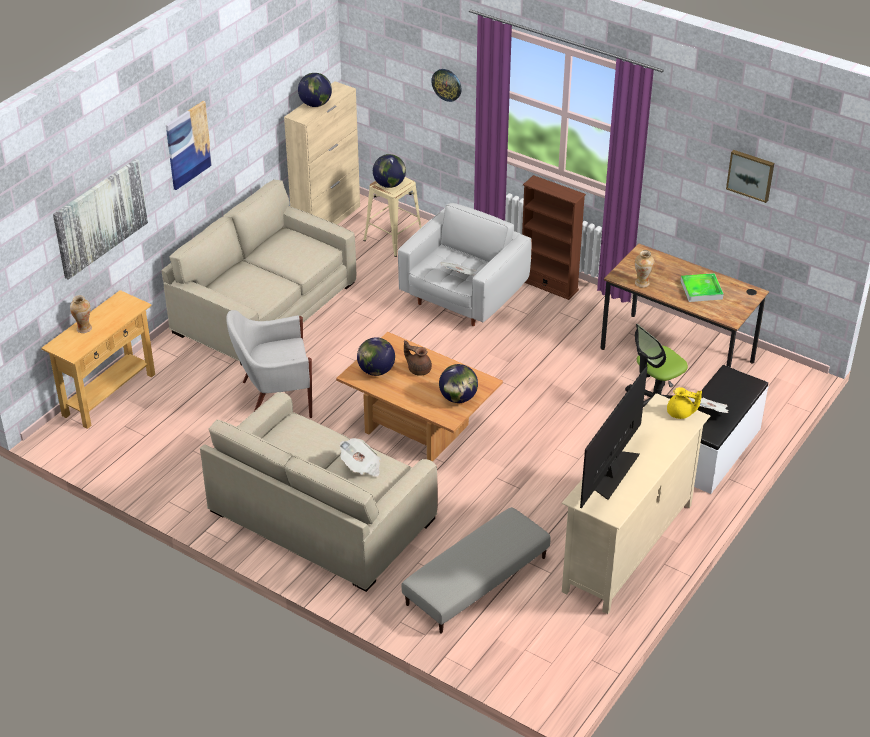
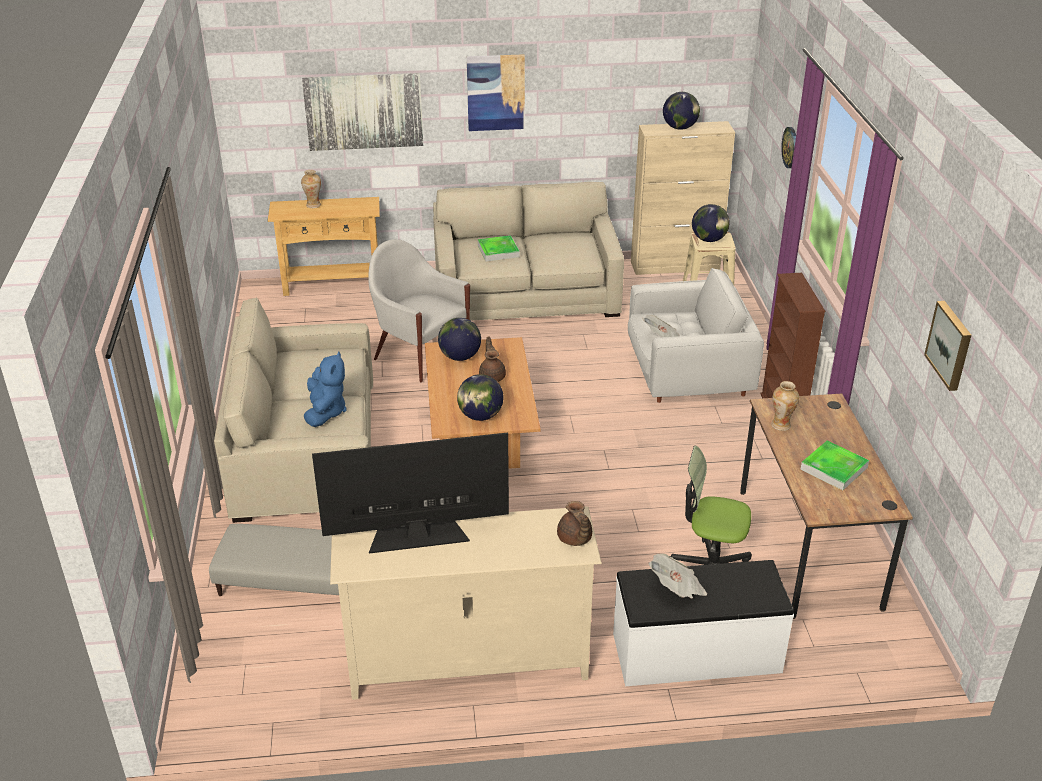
camera: 50 degrees right, 5 degrees down
newspaper [339,438,381,477] -> blue plush toy [304,352,347,427]
yellow teapot [667,387,702,419] -> brown teapot [557,501,592,546]
none -> tray [478,235,520,261]

